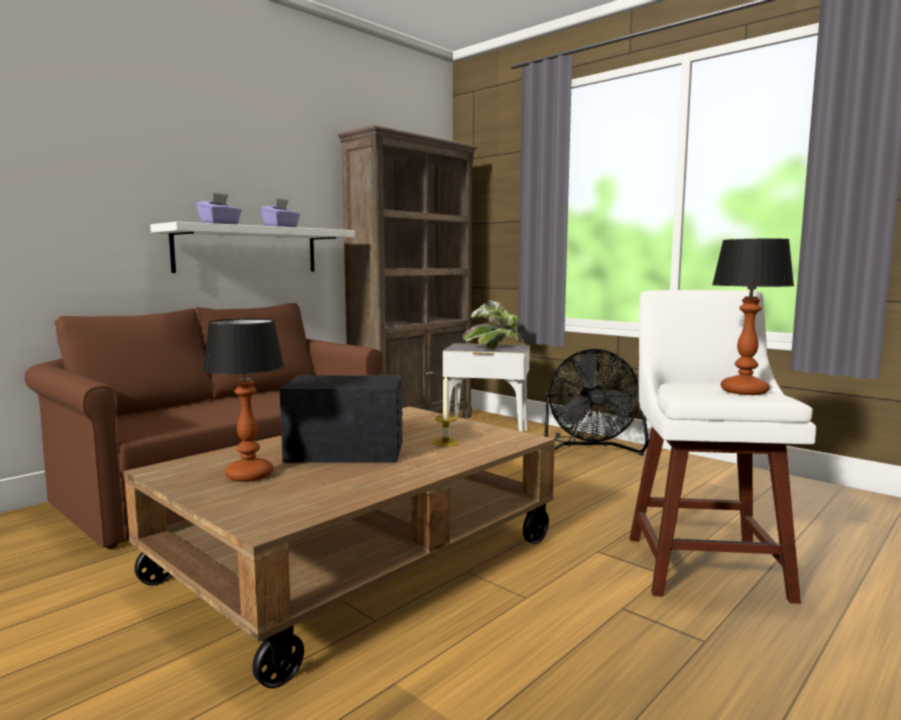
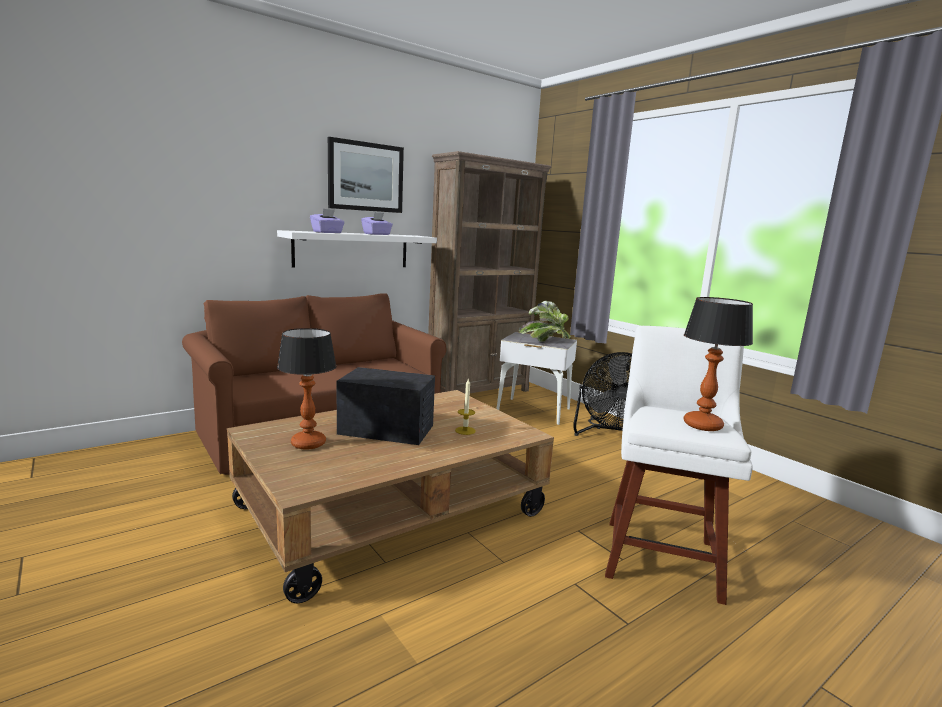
camera: 10 degrees right, 5 degrees up
none -> picture [328,137,404,213]

